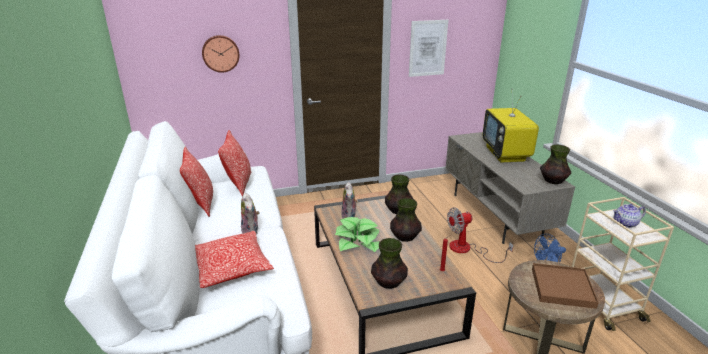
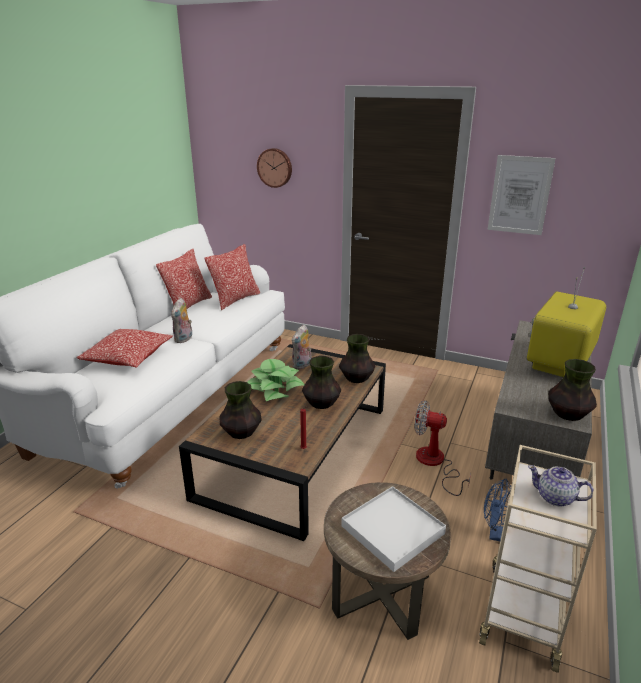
camera: 40 degrees right, 0 degrees up
brown tray [532,263,599,309] -> white tray [341,486,446,572]

